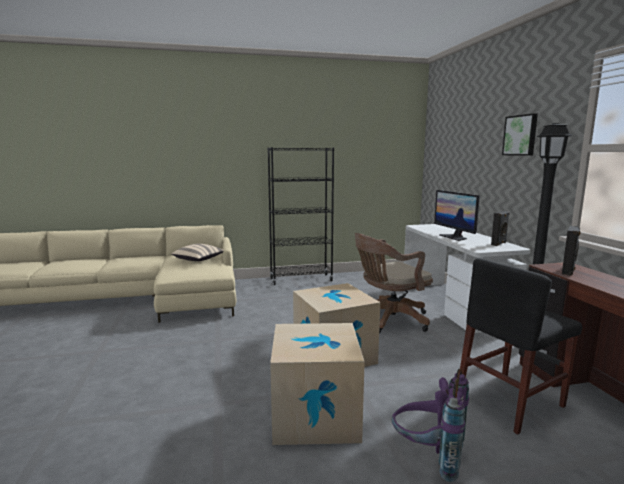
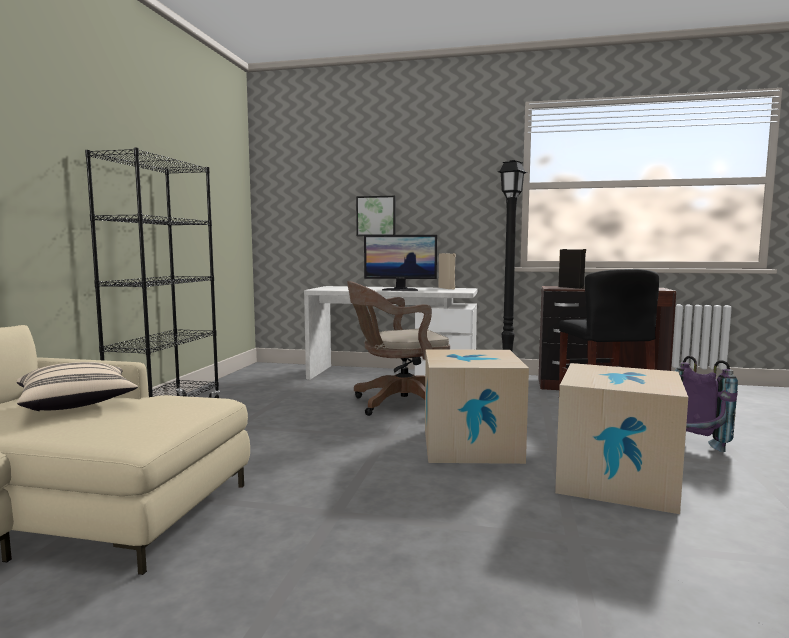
camera: 65 degrees left, 5 degrees down
brown office chair [355,233,433,333] -> brown office chair turned 75 degrees clockwise [347,281,450,416]
black speaker [491,211,510,246] -> beige speaker [439,253,456,290]
picture [502,113,538,156] -> picture moved to [356,196,396,236]

